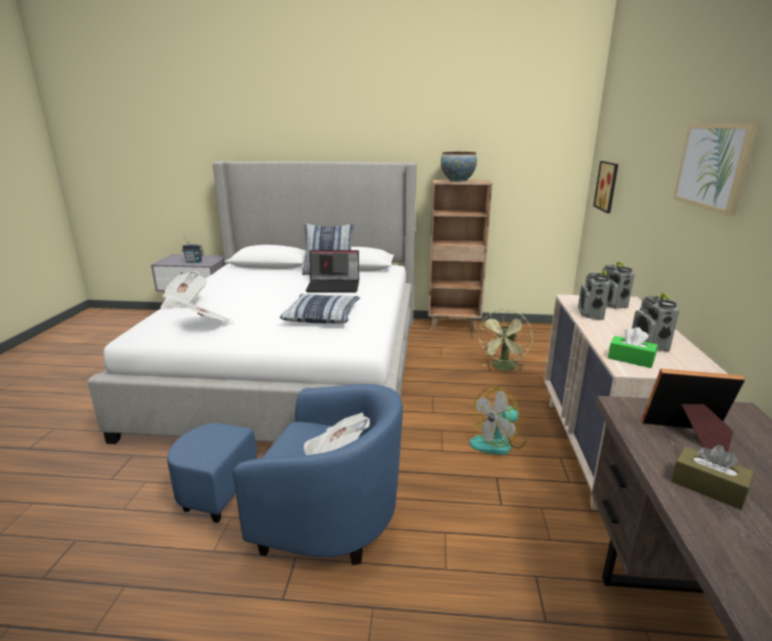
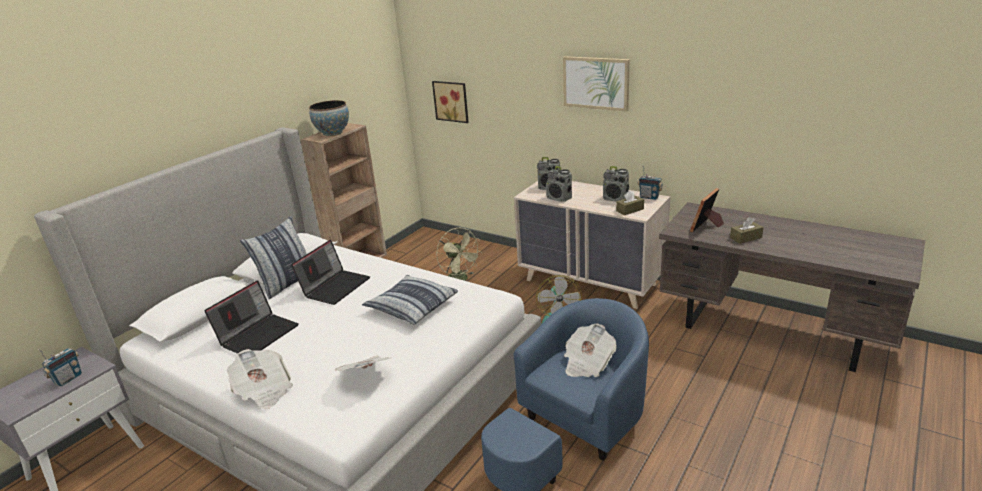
camera: 60 degrees left, 5 degrees up
green tissue box [608,327,658,368] -> brown tissue box [616,190,644,215]
none -> laptop [204,280,298,354]
none -> radio [638,166,662,200]

